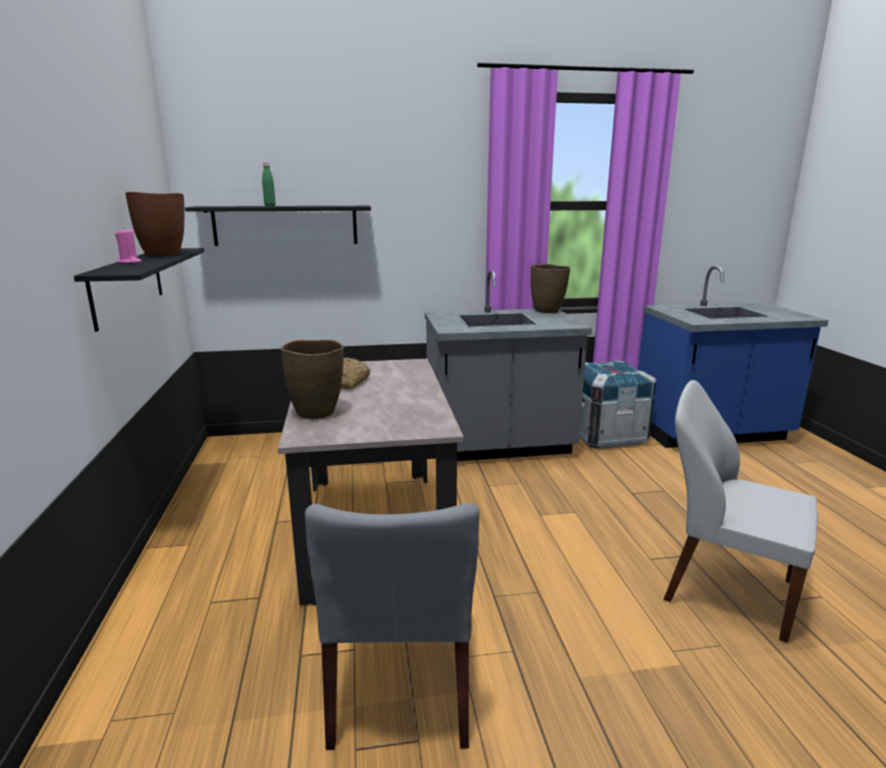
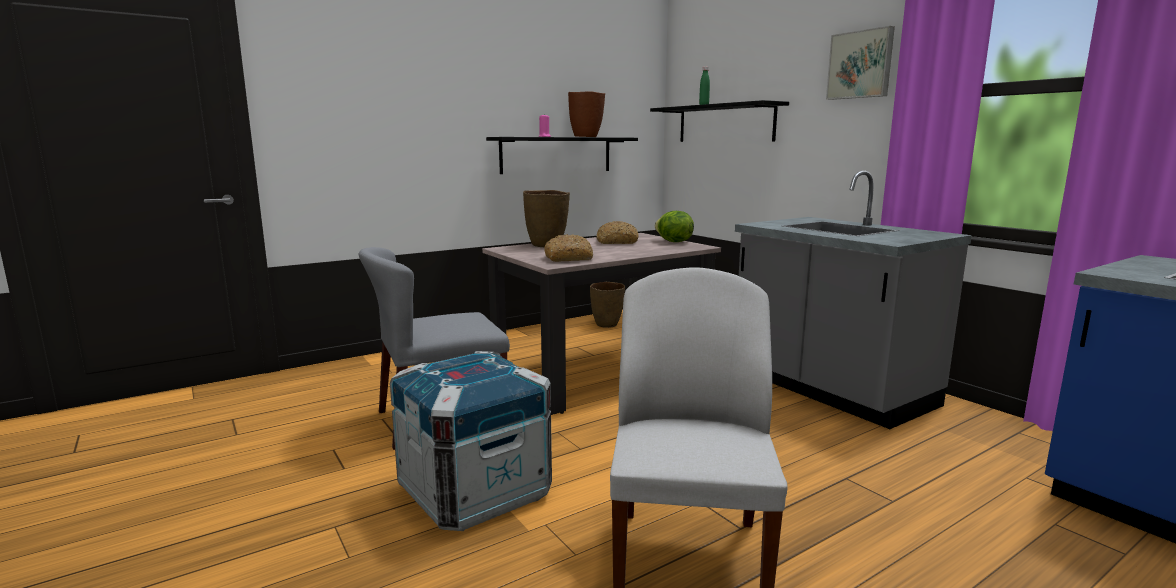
camera: 65 degrees right, 5 degrees down
brown vase [531,264,570,313] -> brown vase moved to [590,282,625,328]
crate [579,360,657,449] -> crate moved to [390,351,552,531]
none -> bread [544,234,593,262]
none -> lettuce [655,211,694,242]
none -> picture [826,26,895,100]

